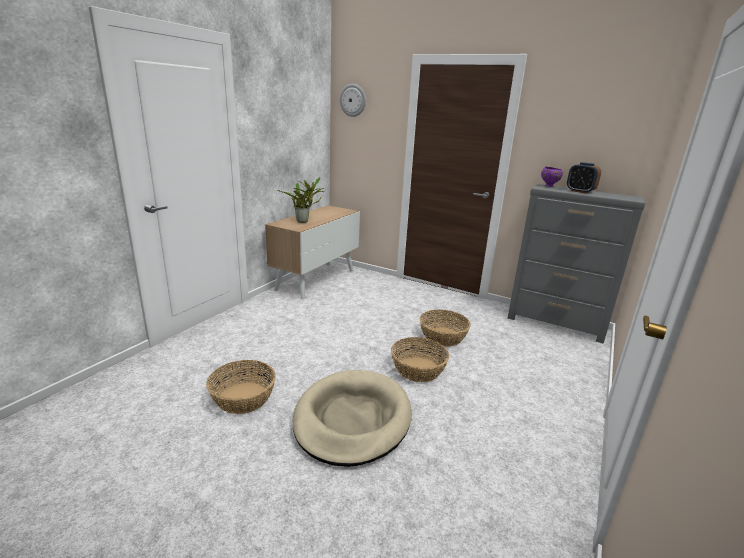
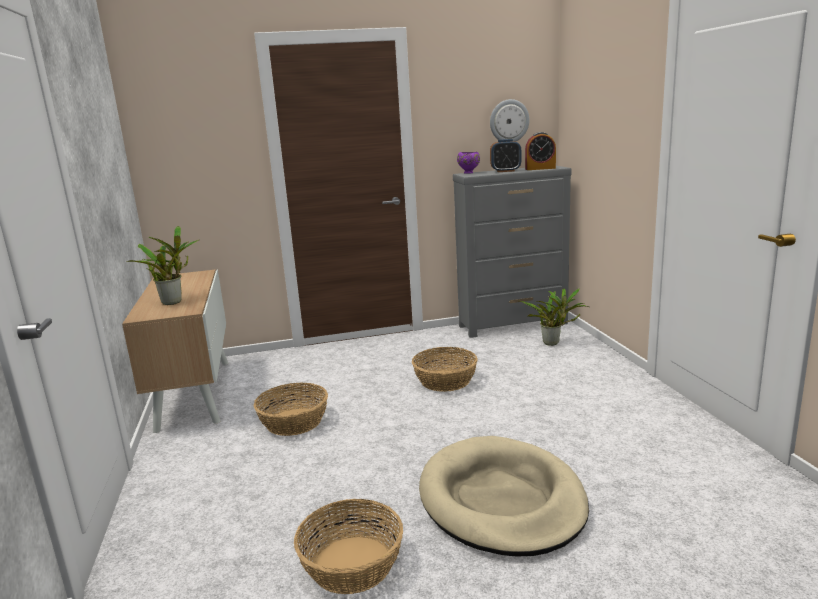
camera: 40 degrees left, 5 degrees down
wall clock [340,84,366,117] -> wall clock moved to [490,99,529,142]
basket [391,337,449,382] -> basket moved to [254,382,328,436]
none -> potted plant [520,288,589,346]
none -> alarm clock [525,132,556,170]

